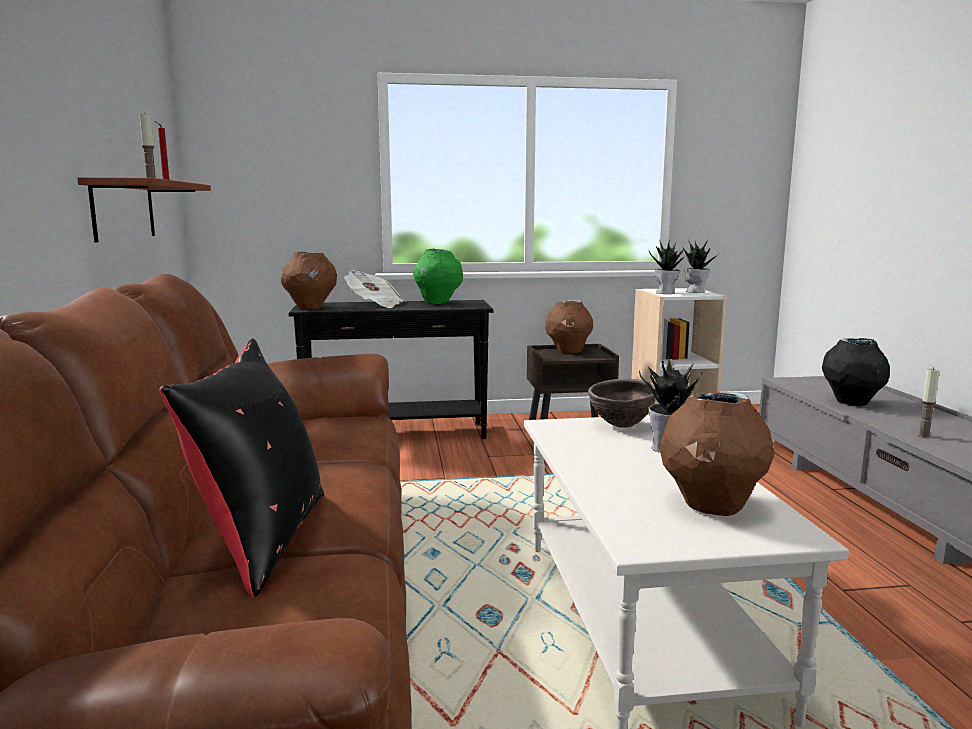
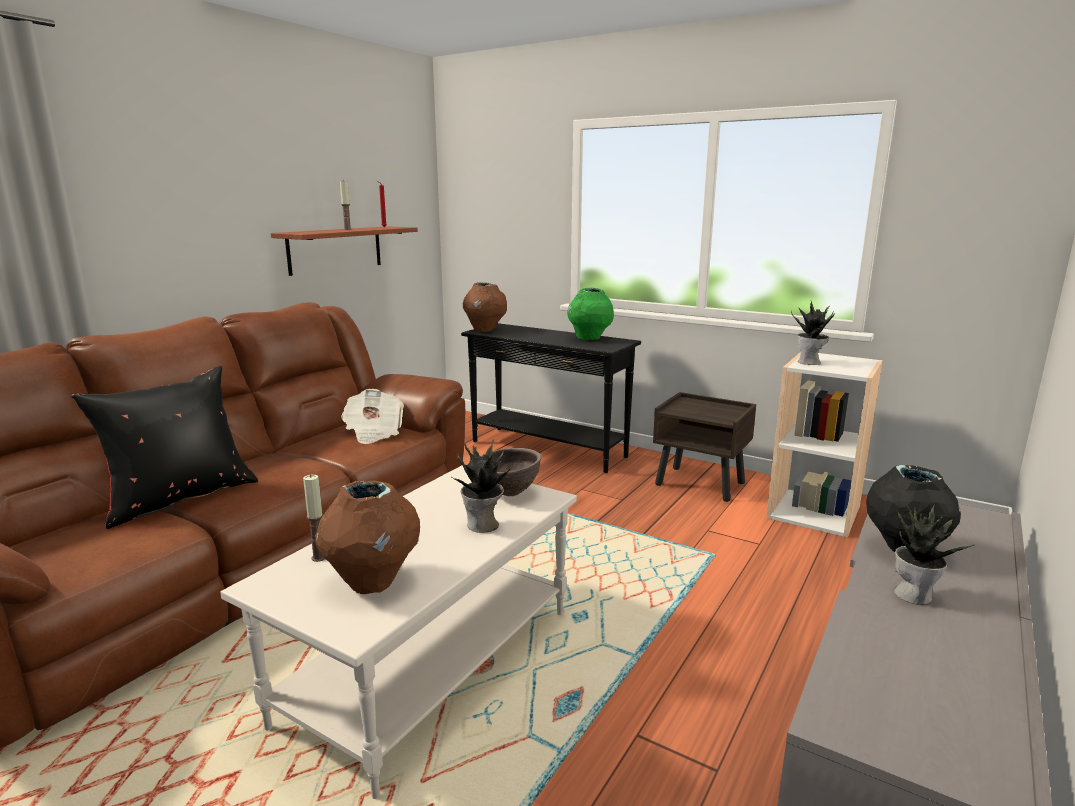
camera: 40 degrees right, 5 degrees up
newspaper [344,271,404,308] -> newspaper moved to [341,389,404,444]
brown vase [545,300,593,353] -> none
potted plant [683,239,719,293] -> potted plant moved to [894,505,975,605]
candle [917,367,940,438] -> candle moved to [303,474,325,562]

